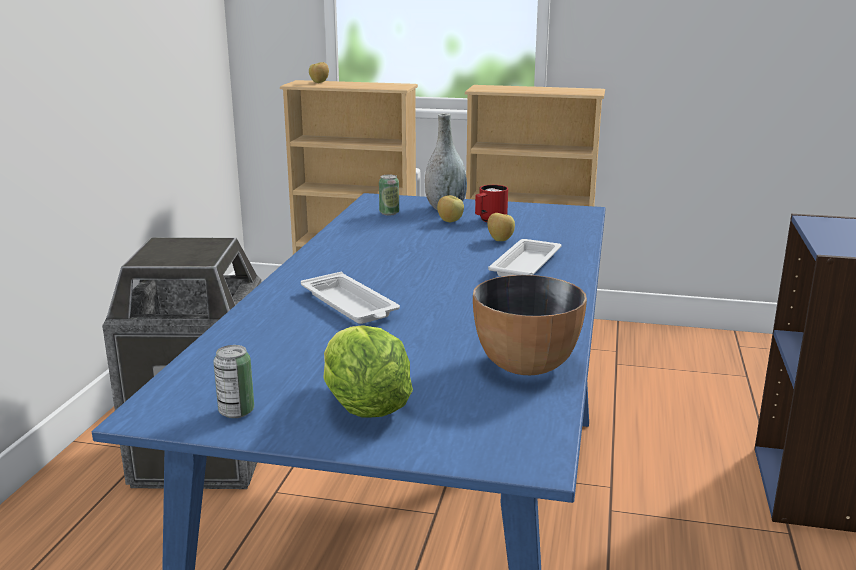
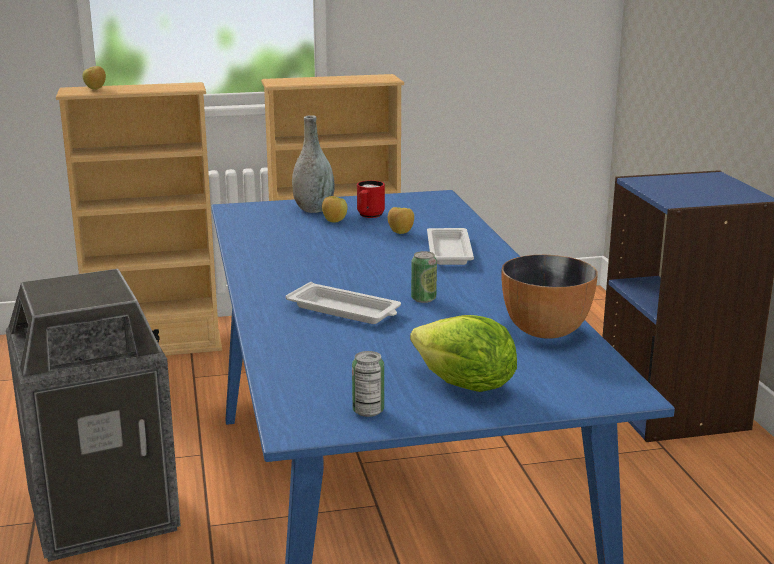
camera: 25 degrees left, 0 degrees up
can [379,175,399,216] -> can moved to [411,251,437,303]

